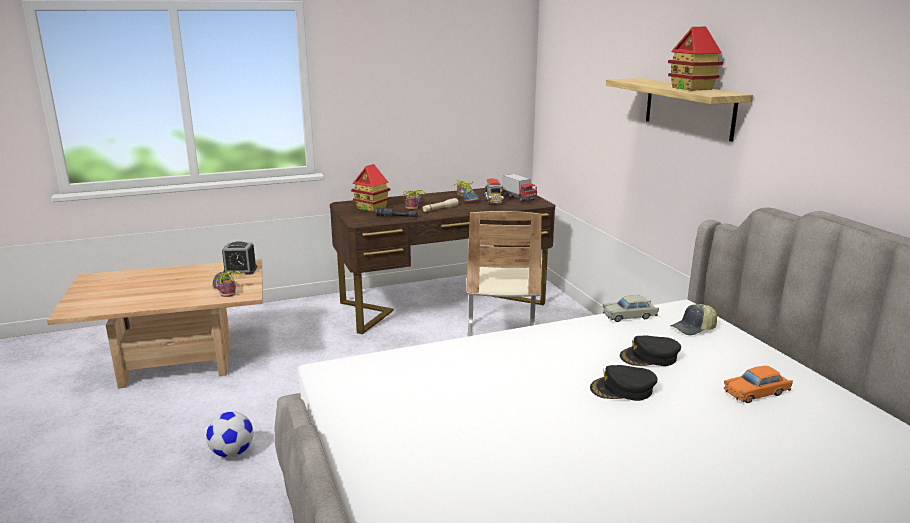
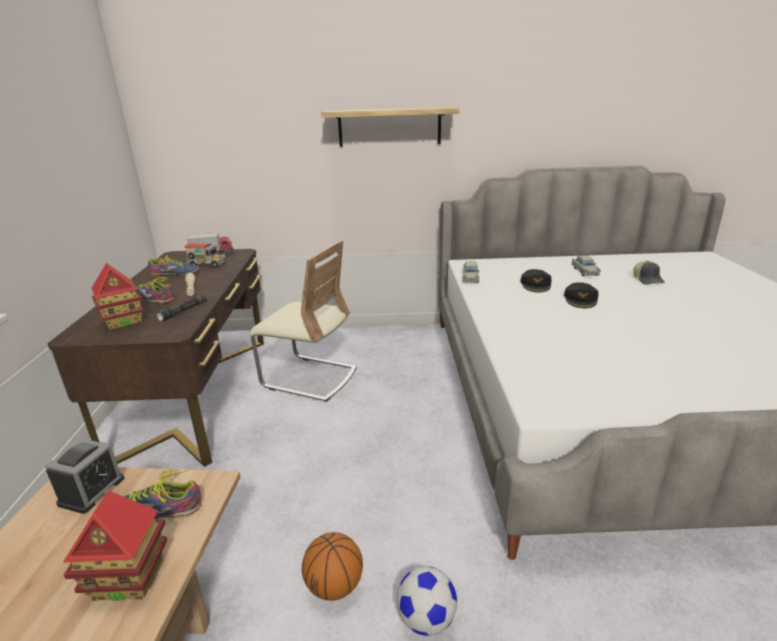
camera: 70 degrees left, 5 degrees up
toy house [668,27,723,91] -> toy house moved to [63,491,167,601]
cap [670,304,717,336] -> cap moved to [633,261,665,285]
orange toy car [724,366,793,403] -> beige toy car [571,255,601,276]
none -> basketball [302,532,363,601]

